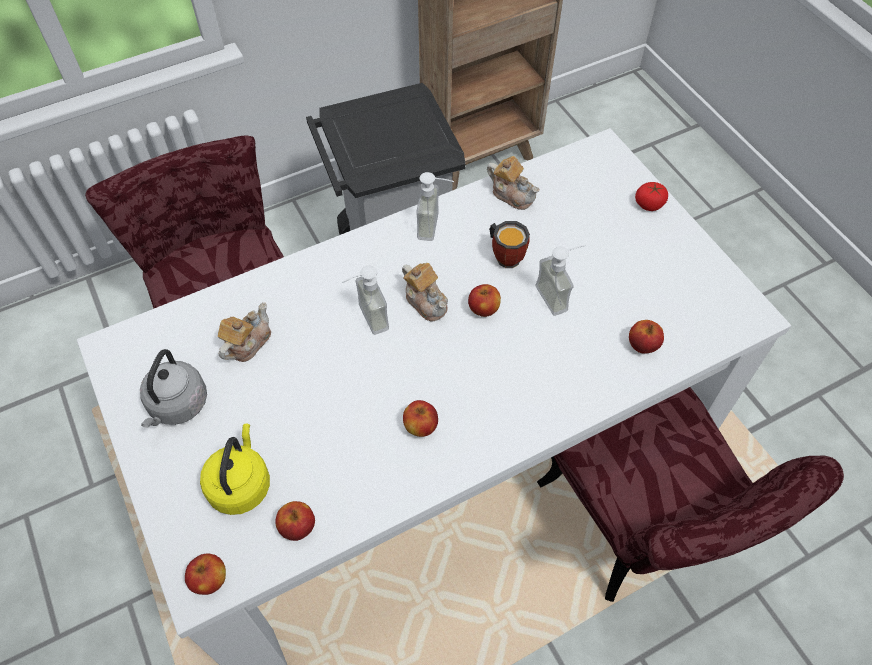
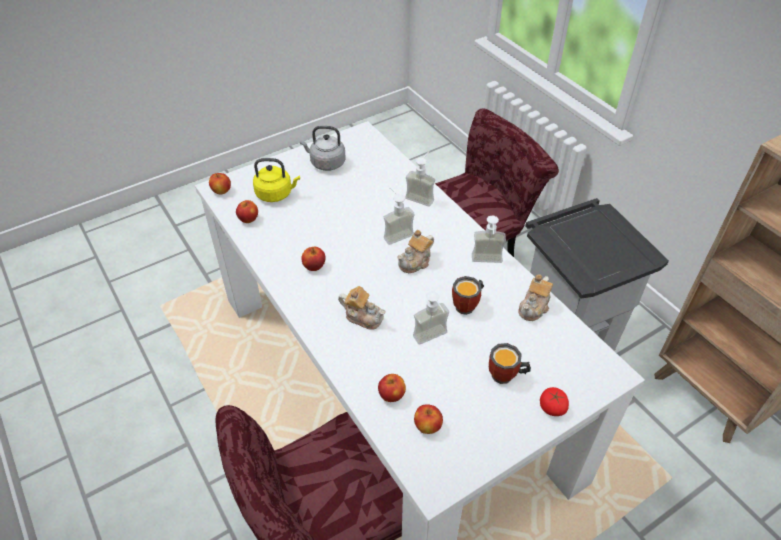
camera: 85 degrees right, 10 degrees down
teapot [218,303,271,362] -> teapot moved to [338,286,385,330]
apple [468,284,501,317] -> apple moved to [414,404,443,434]
none -> soap dispenser [405,152,435,207]
none -> mug [489,343,531,384]

